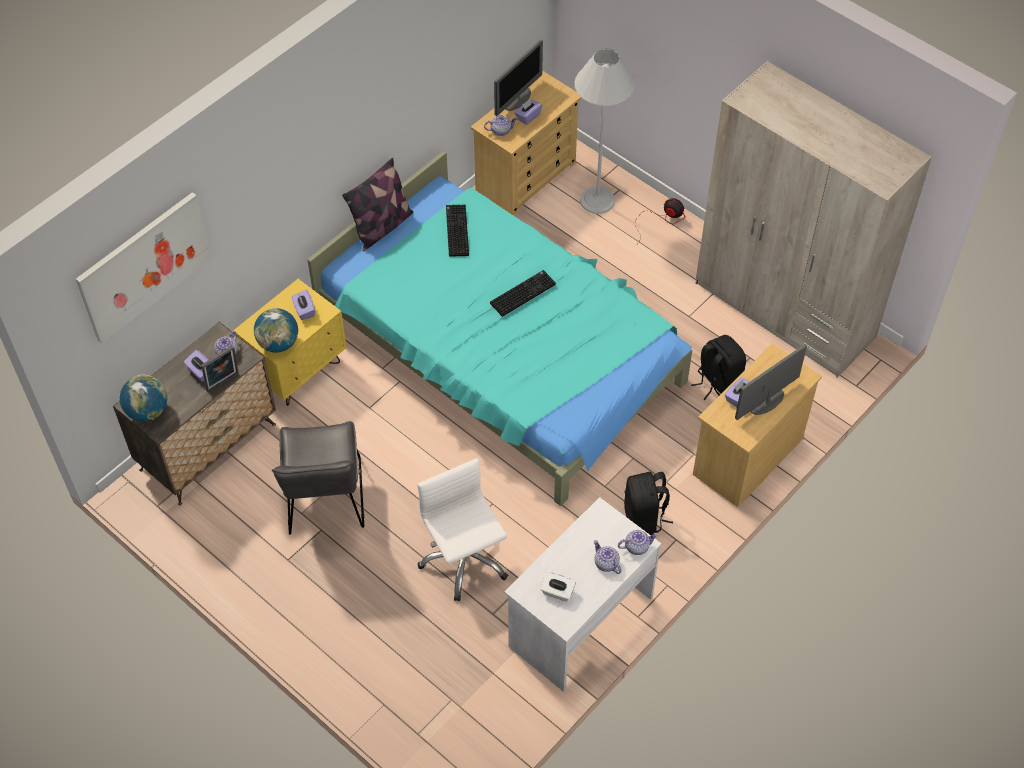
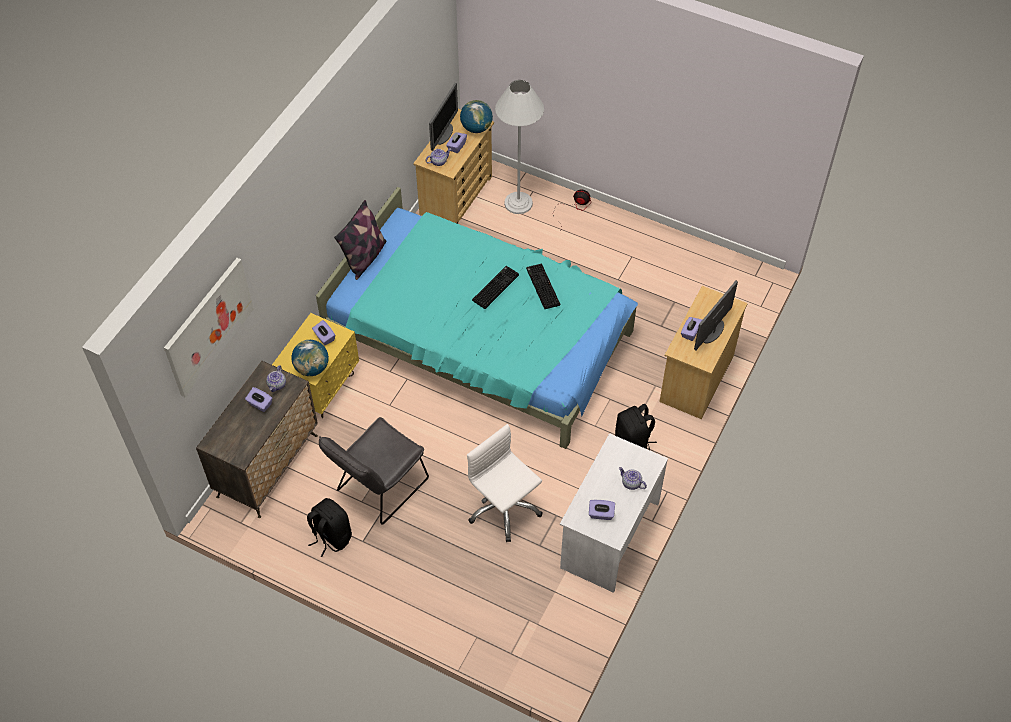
camera: 15 degrees left, 0 degrees up
globe [120,374,167,422] -> globe moved to [460,100,493,133]
picture frame [201,346,239,392] -> none
grey chair [272,421,364,535] -> grey chair turned 60 degrees clockwise [319,417,429,525]
keyboard [446,205,469,257] -> keyboard moved to [526,264,560,309]
white tissue box [540,572,576,602] -> purple tissue box [589,500,615,520]
teapot [618,530,658,555] -> none
black backpack [691,335,746,400] -> black backpack moved to [307,498,352,557]
beige wardrobe [695,61,932,378] -> none

